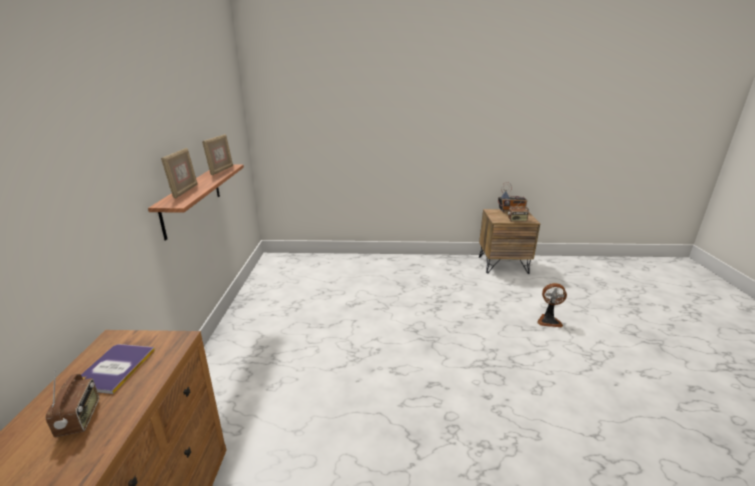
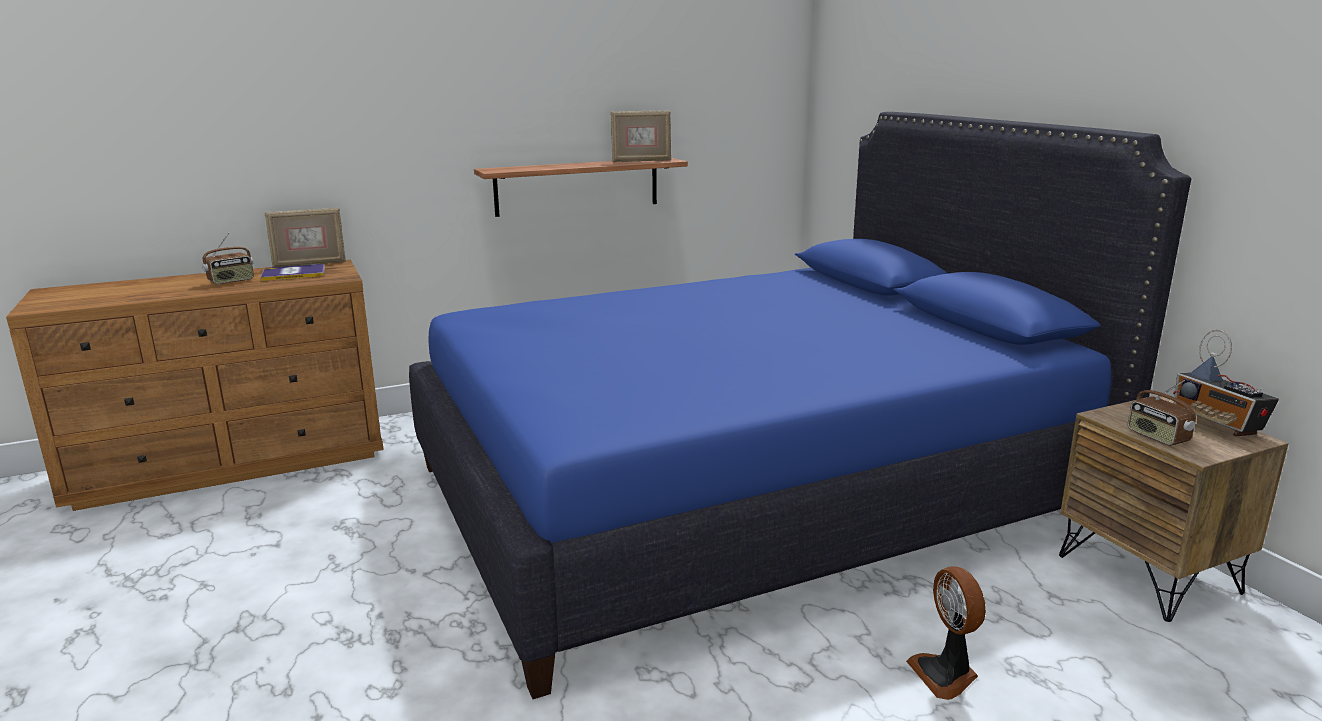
camera: 65 degrees right, 5 degrees down
picture frame [161,148,198,199] -> picture frame moved to [265,208,346,267]
none -> blue bed [409,112,1191,699]

